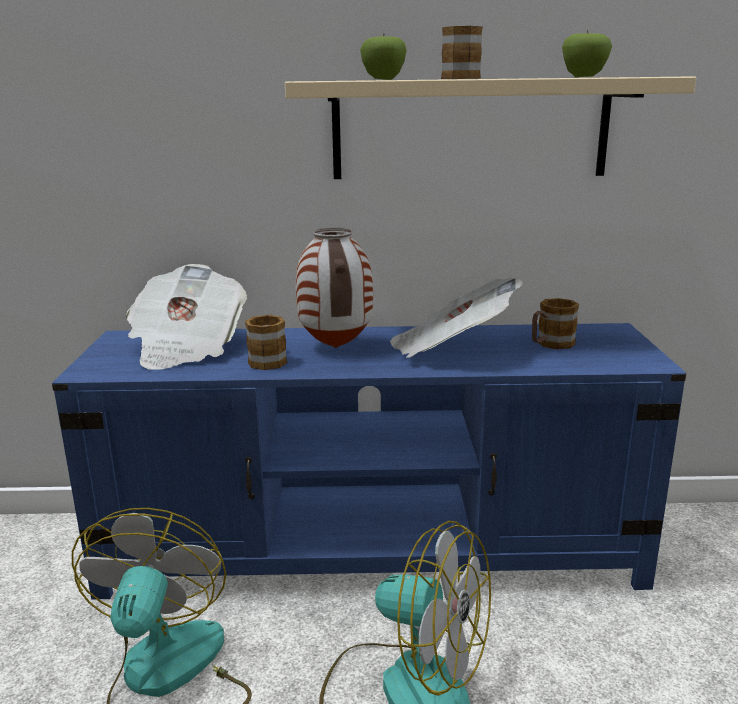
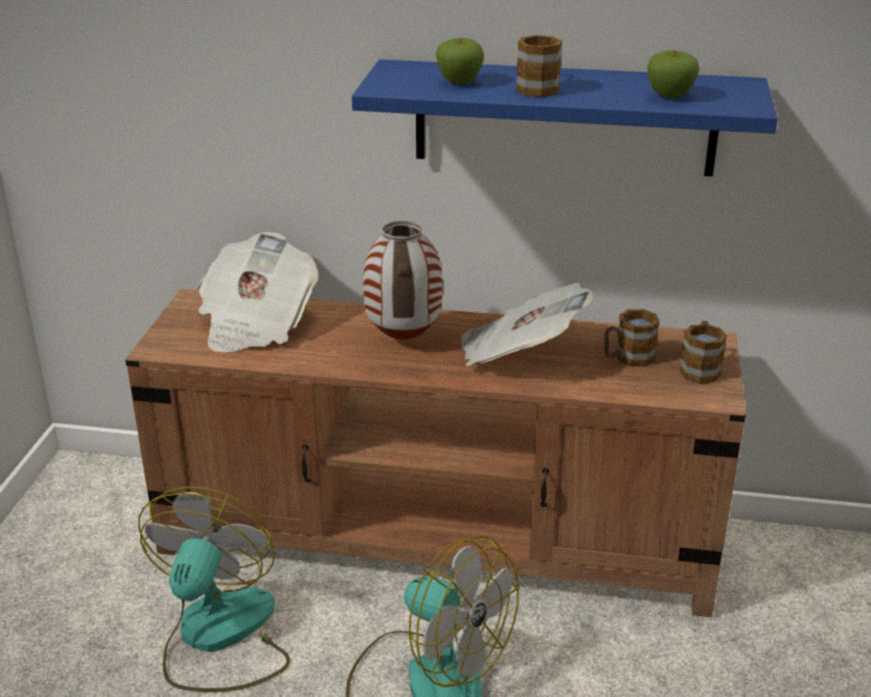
camera: 10 degrees right, 10 degrees up
blue tv stand [52,323,686,599] -> brown tv stand [125,289,746,617]
mug [245,314,287,370] -> mug moved to [680,321,727,384]
beige shelf [285,76,696,179] -> blue shelf [352,59,778,177]

